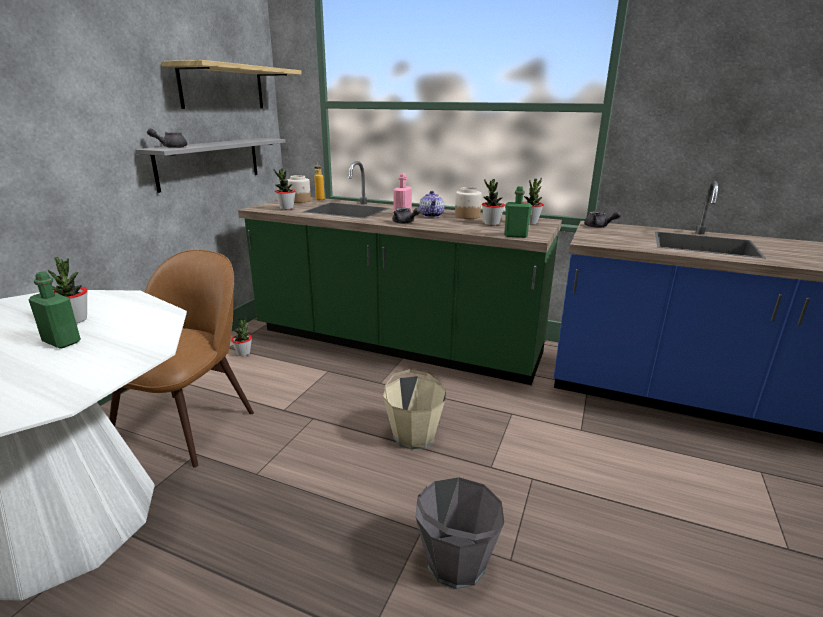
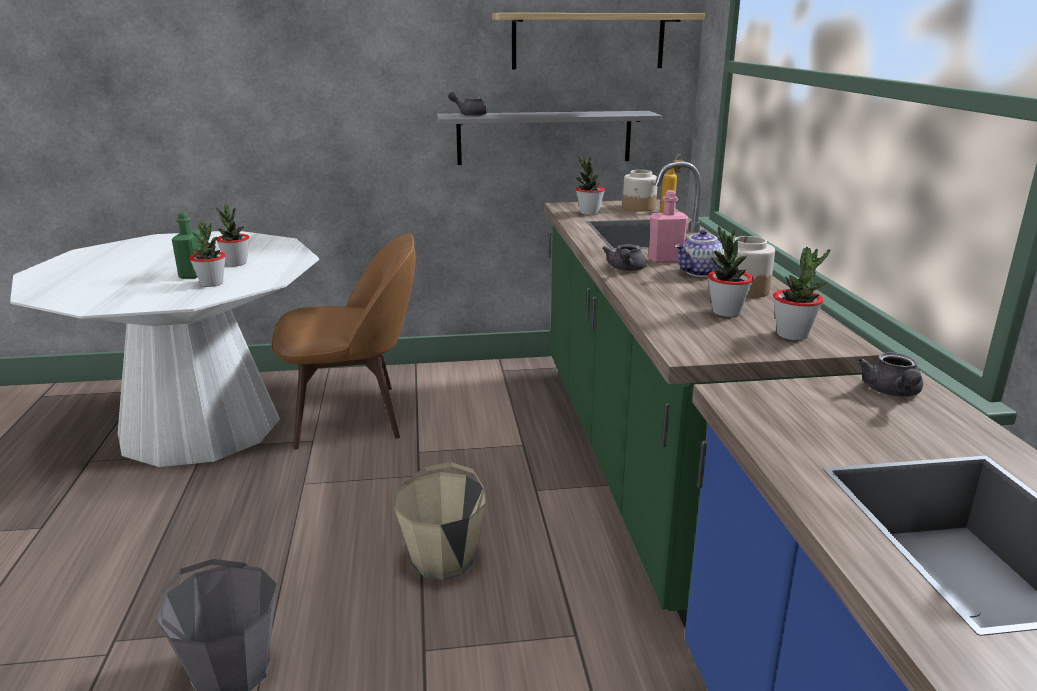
camera: 60 degrees right, 0 degrees up
potted plant [231,318,252,356] -> potted plant moved to [189,220,226,287]
green bottle [504,186,532,238] -> none

